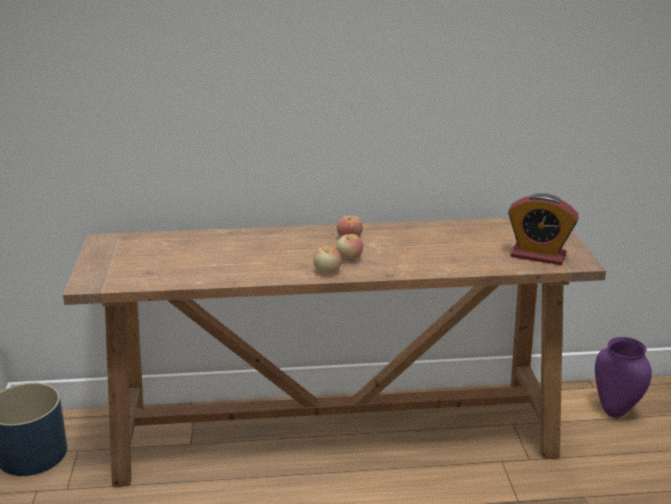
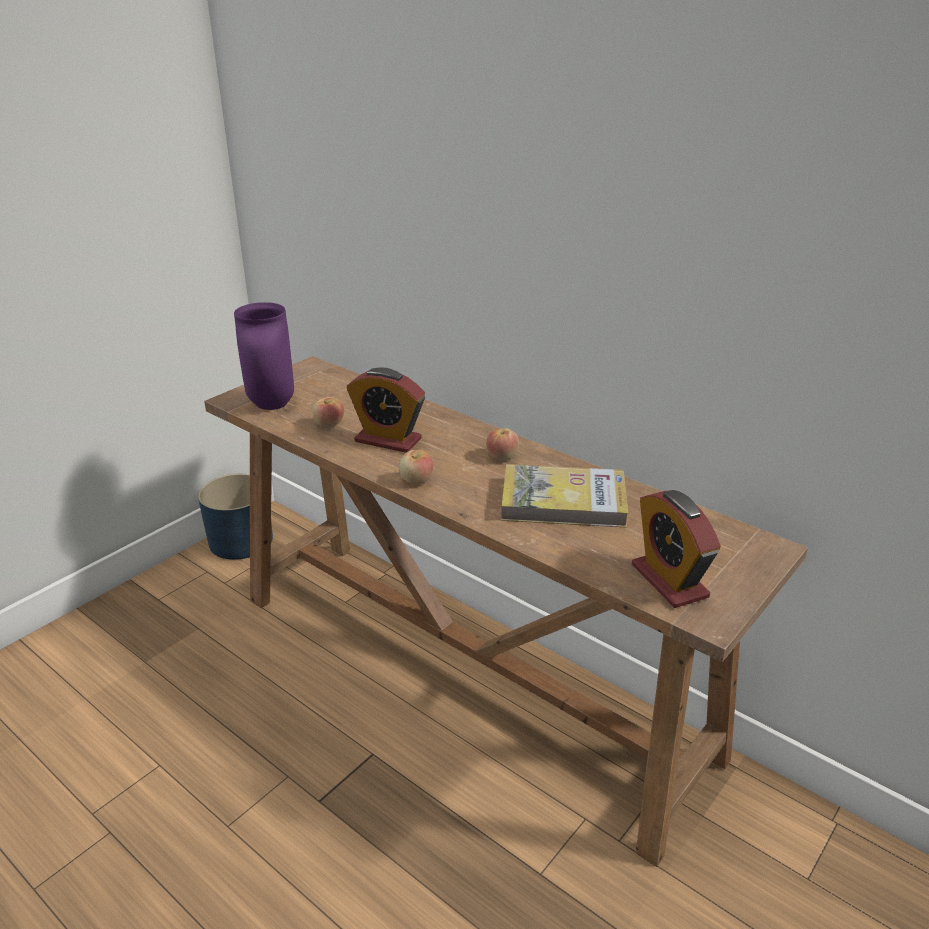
camera: 45 degrees right, 5 degrees up
apple [336,234,363,261] -> apple moved to [313,397,344,428]
purple vase [595,337,652,418] -> purple vase moved to [234,302,294,410]
none -> alarm clock [346,368,425,453]
none -> book [501,464,628,528]

